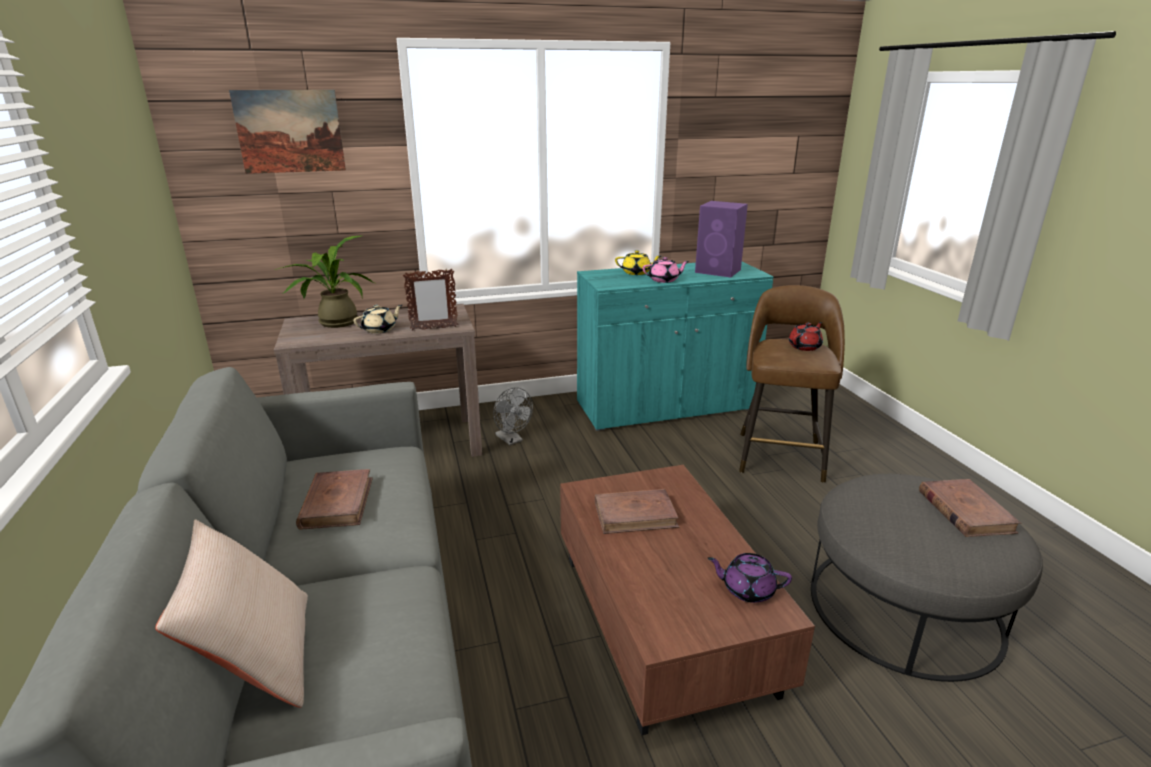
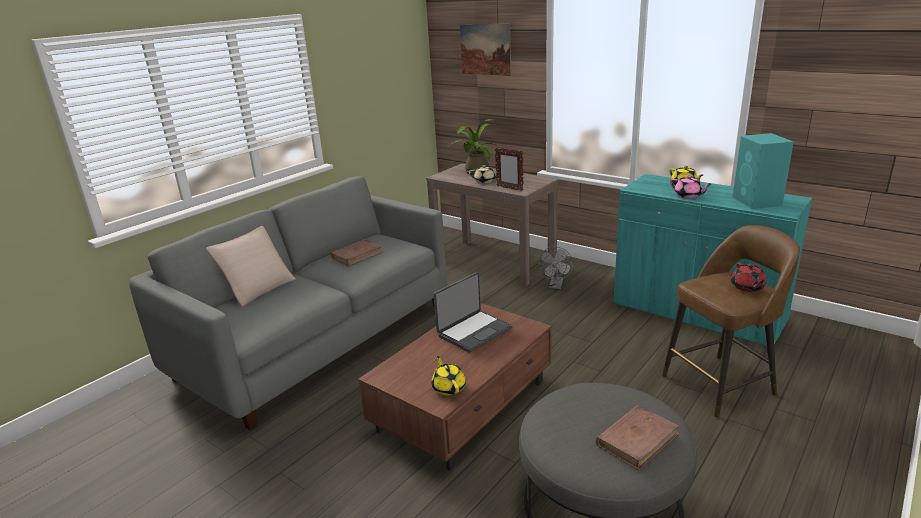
camera: 55 degrees right, 0 degrees up
brown book [595,489,679,534] -> laptop [434,272,512,353]
purple speaker [695,201,748,278] -> turquoise speaker [732,133,794,209]
purple teapot [708,553,792,603] -> yellow teapot [432,356,466,396]
red teapot [789,322,823,351] -> red teapot turned 75 degrees clockwise [731,263,766,292]

